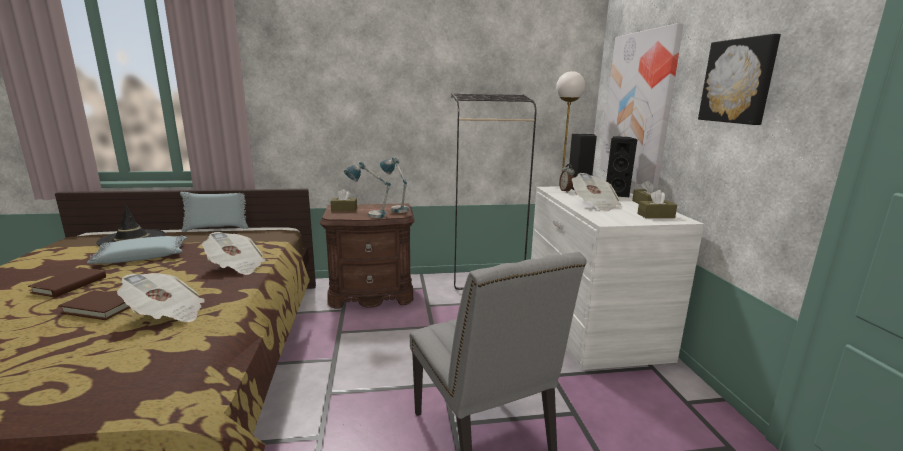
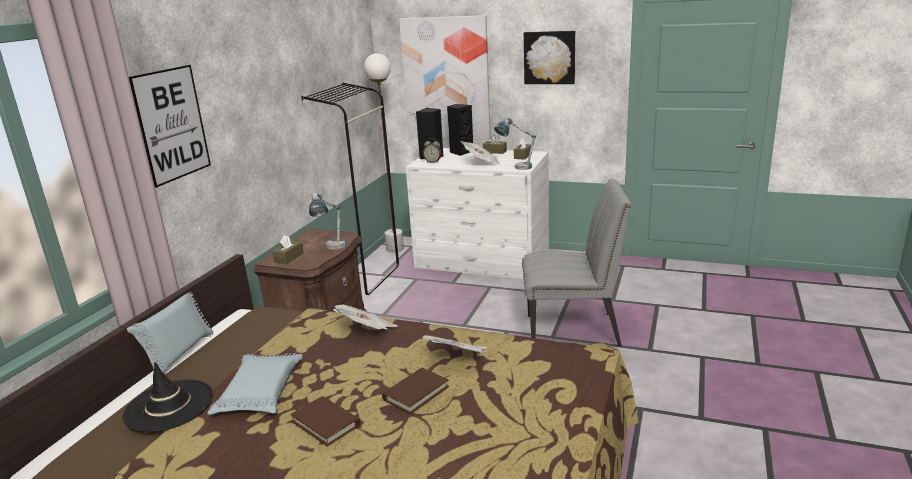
camera: 60 degrees left, 5 degrees up
table lamp [380,156,408,213] -> table lamp moved to [494,117,536,170]
none -> picture [129,65,211,188]

